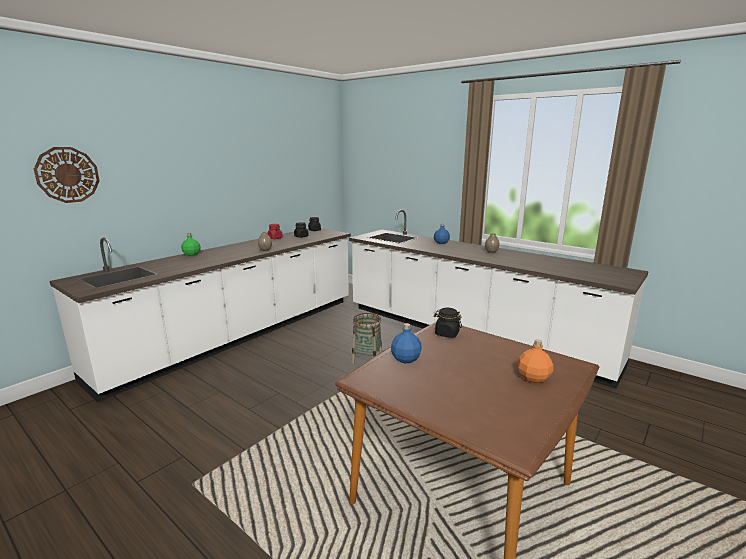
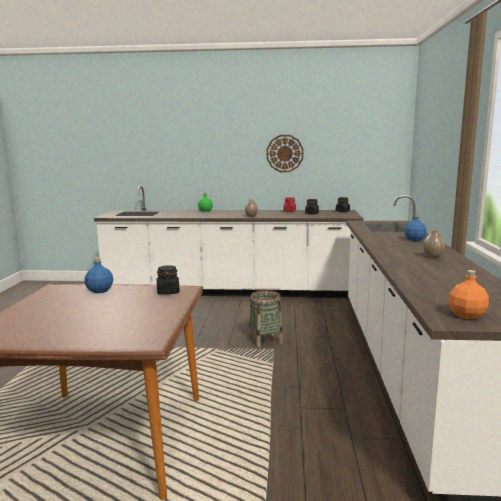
camera: 55 degrees right, 5 degrees down
wall clock [34,147,100,203] -> wall clock moved to [266,135,303,172]
orange bottle [518,339,553,383] -> orange bottle moved to [448,270,489,319]

